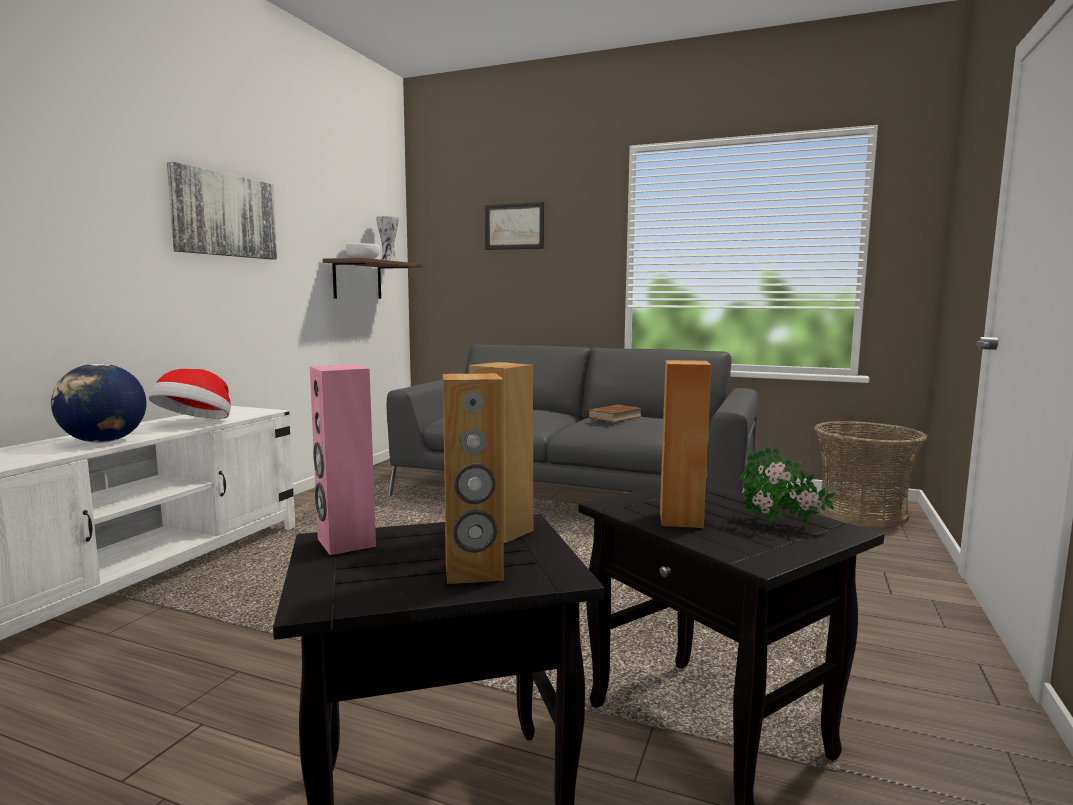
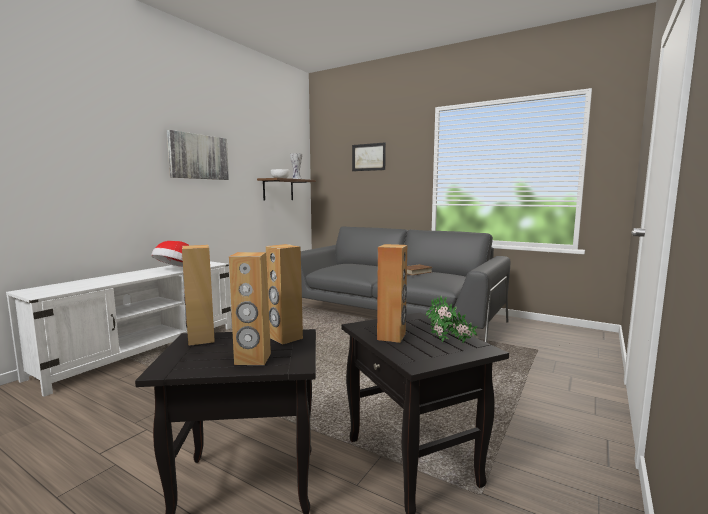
camera: 10 degrees right, 0 degrees up
globe [51,363,146,443] -> none
pink speaker [310,364,376,555] -> brown speaker [182,245,215,346]
basket [814,421,928,528] -> none

